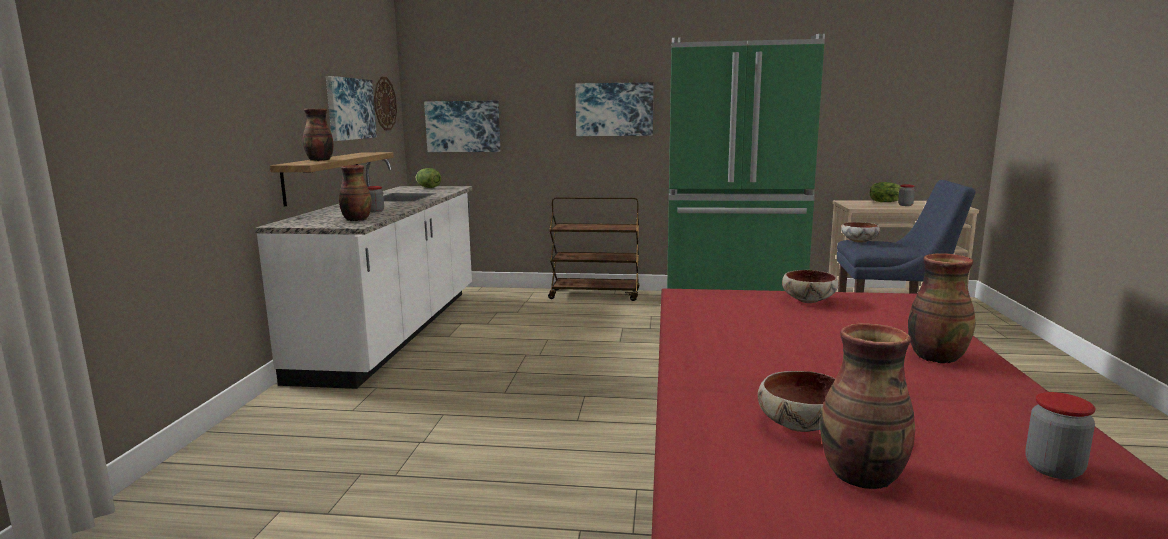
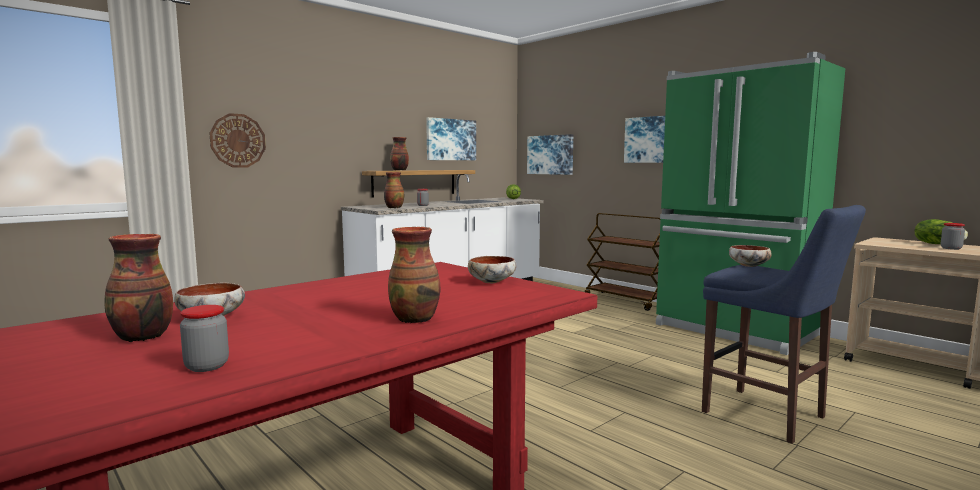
camera: 40 degrees right, 5 degrees down
wall clock [374,77,397,131] -> wall clock moved to [209,113,266,168]

